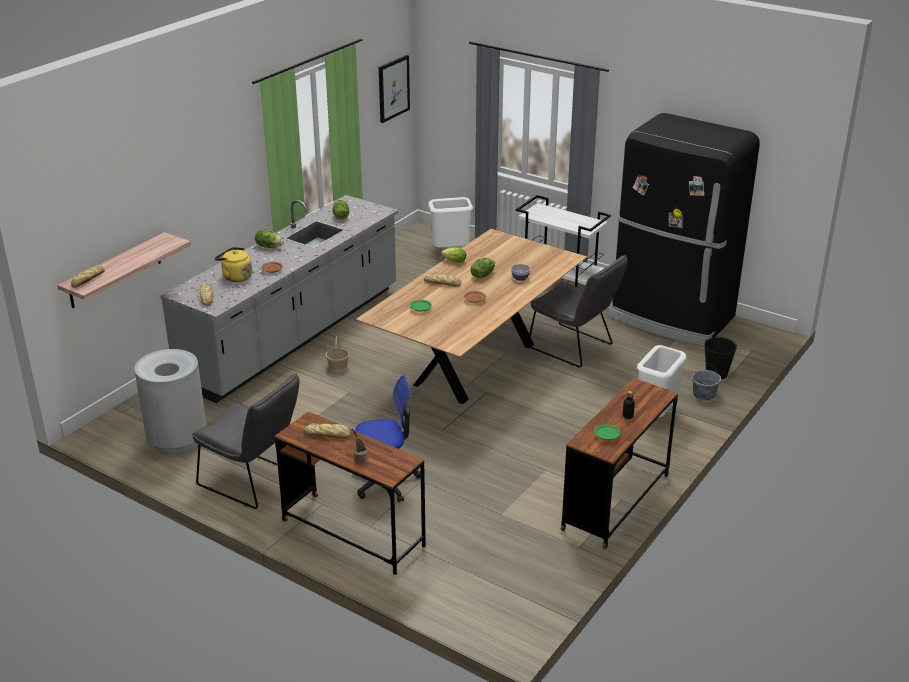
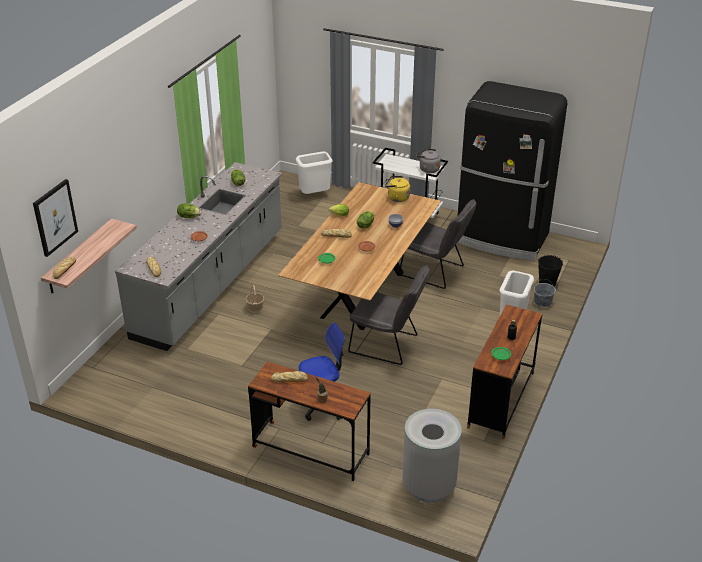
camera: 10 degrees left, 5 degrees up
grey trash can [134,349,206,454] -> grey trash can moved to [403,409,462,503]
grey chair [192,373,300,509] -> grey chair moved to [348,265,430,365]
yellow kettle [215,247,252,282] -> yellow kettle moved to [385,176,410,202]
picture [379,55,410,123] -> picture moved to [33,179,78,257]
none -> grey kettle [416,148,441,173]

